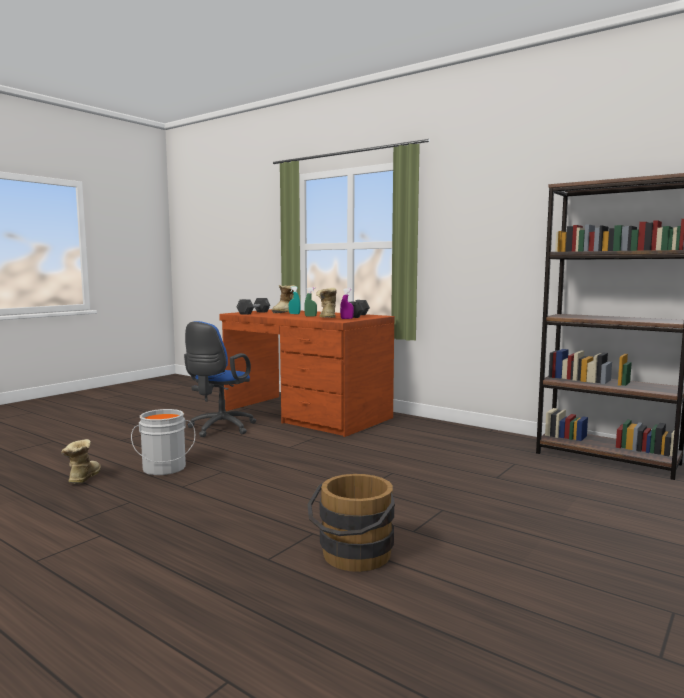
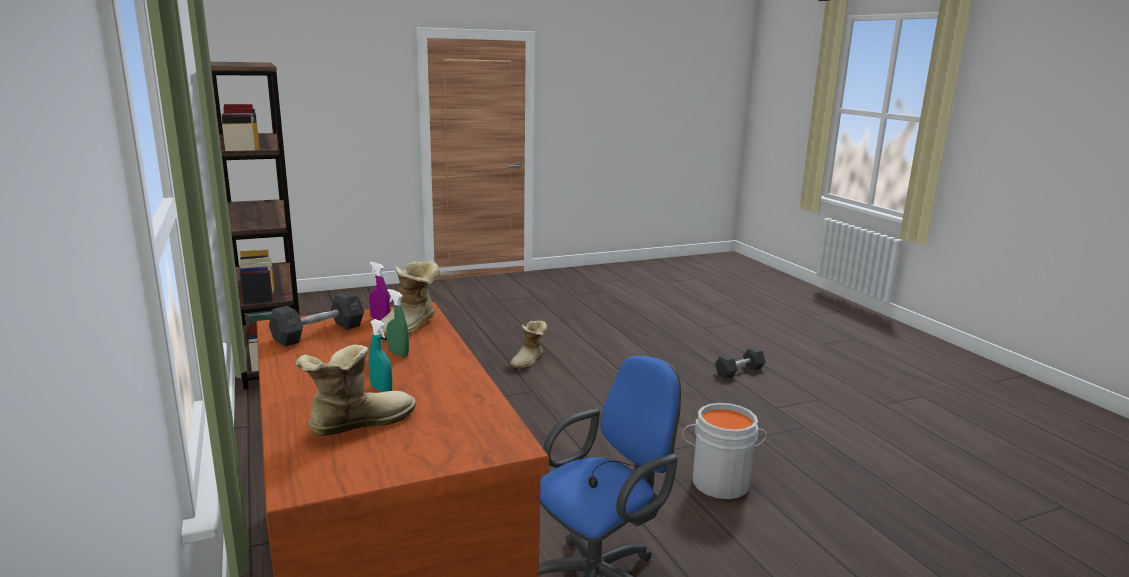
camera: 150 degrees left, 10 degrees up
boot [61,439,101,484] -> boot moved to [510,321,547,370]
grey dumbbell [237,298,270,315] -> grey dumbbell moved to [715,347,766,379]
brown bucket [307,474,395,572] -> none

